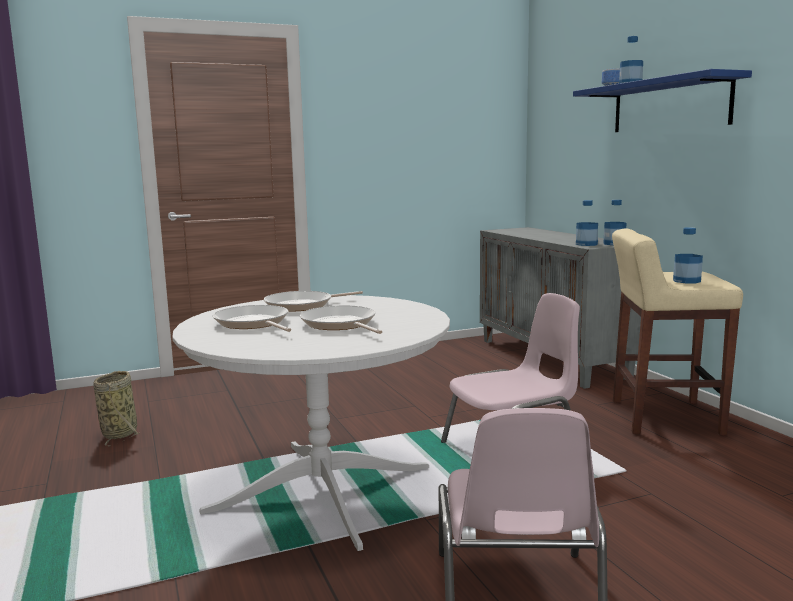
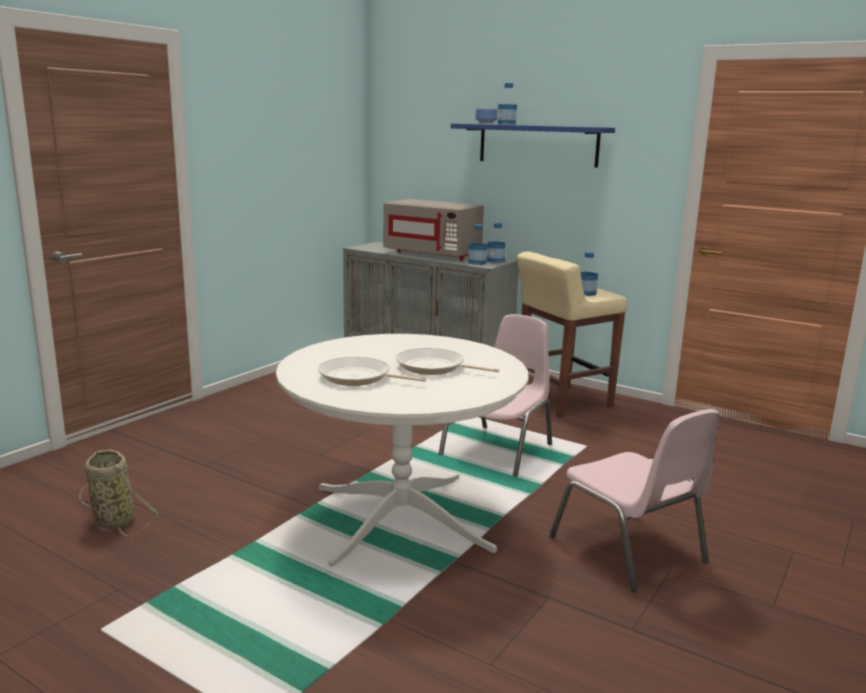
camera: 35 degrees left, 5 degrees up
frying pan [264,291,363,311] -> none
none -> grey microwave [383,199,484,261]

